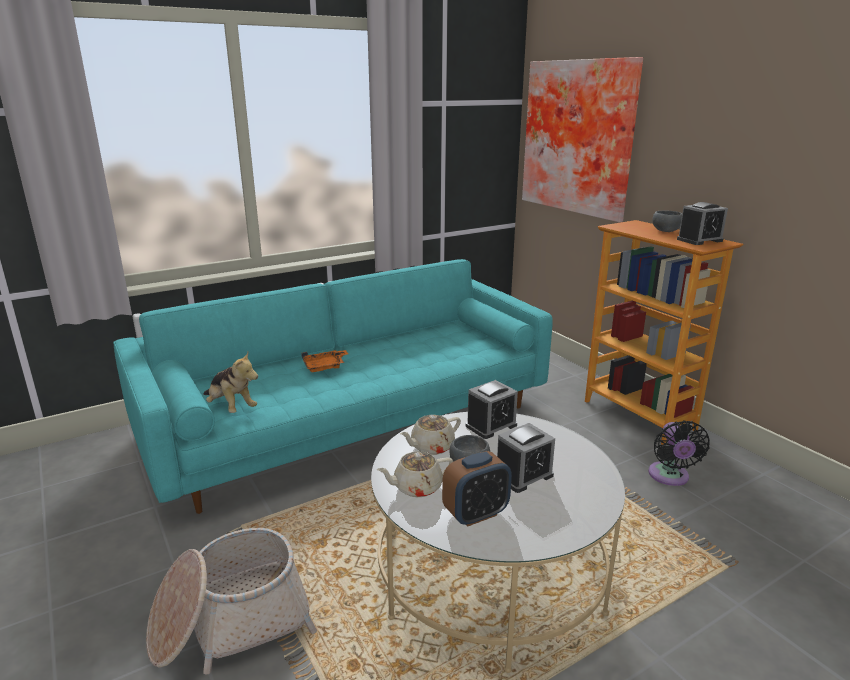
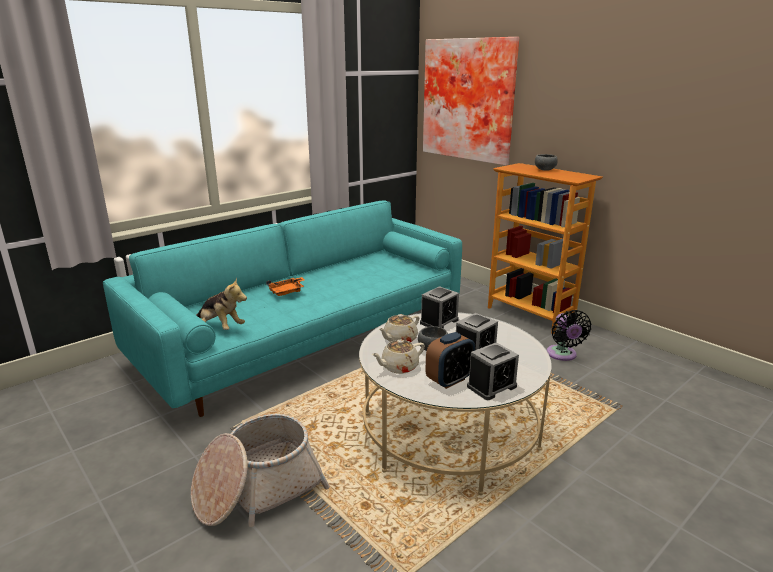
camera: 10 degrees left, 0 degrees up
alarm clock [677,202,728,245] -> alarm clock moved to [467,342,519,400]

